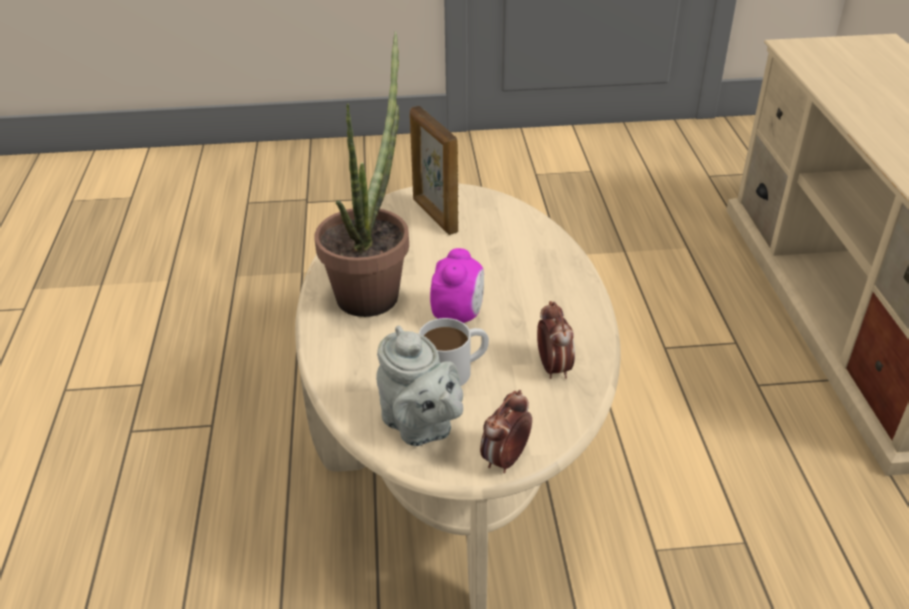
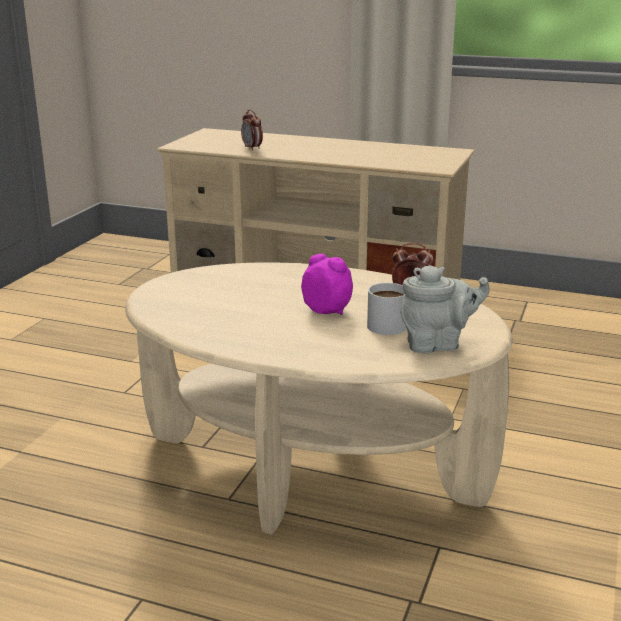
camera: 65 degrees left, 15 degrees down
potted plant [314,32,409,317] -> none
picture frame [410,106,458,235] -> none
alarm clock [480,390,532,473] -> alarm clock moved to [241,110,263,151]

